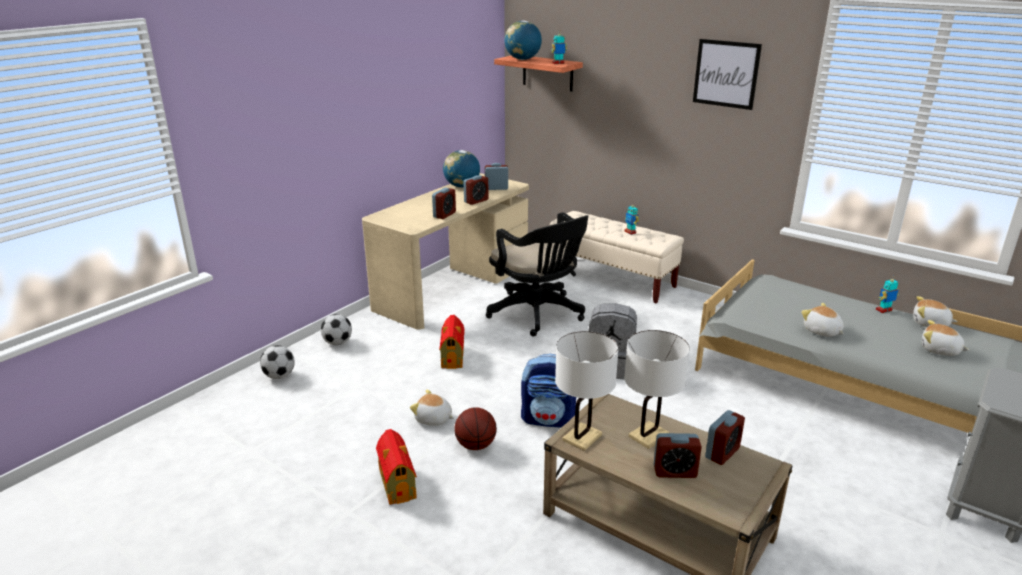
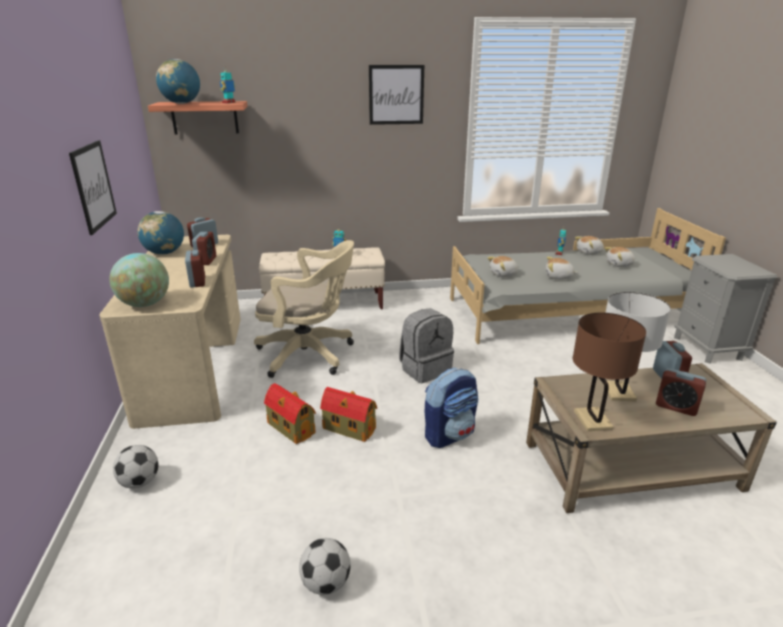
camera: 45 degrees left, 0 degrees up
football [260,345,295,379] -> football moved to [299,538,351,595]
toy house [376,429,417,505] -> toy house moved to [320,387,377,442]
plush toy [410,389,454,426] -> plush toy moved to [488,256,519,277]
basketball [454,407,497,450] -> none
black office chair [486,212,589,337] -> beige office chair [254,240,354,378]
white table lamp [555,331,619,451] -> brown table lamp [573,313,646,431]
alarm clock [654,433,702,478] -> alarm clock turned 75 degrees clockwise [656,368,706,416]
none -> picture [69,140,117,235]
none -> globe [109,253,169,307]

